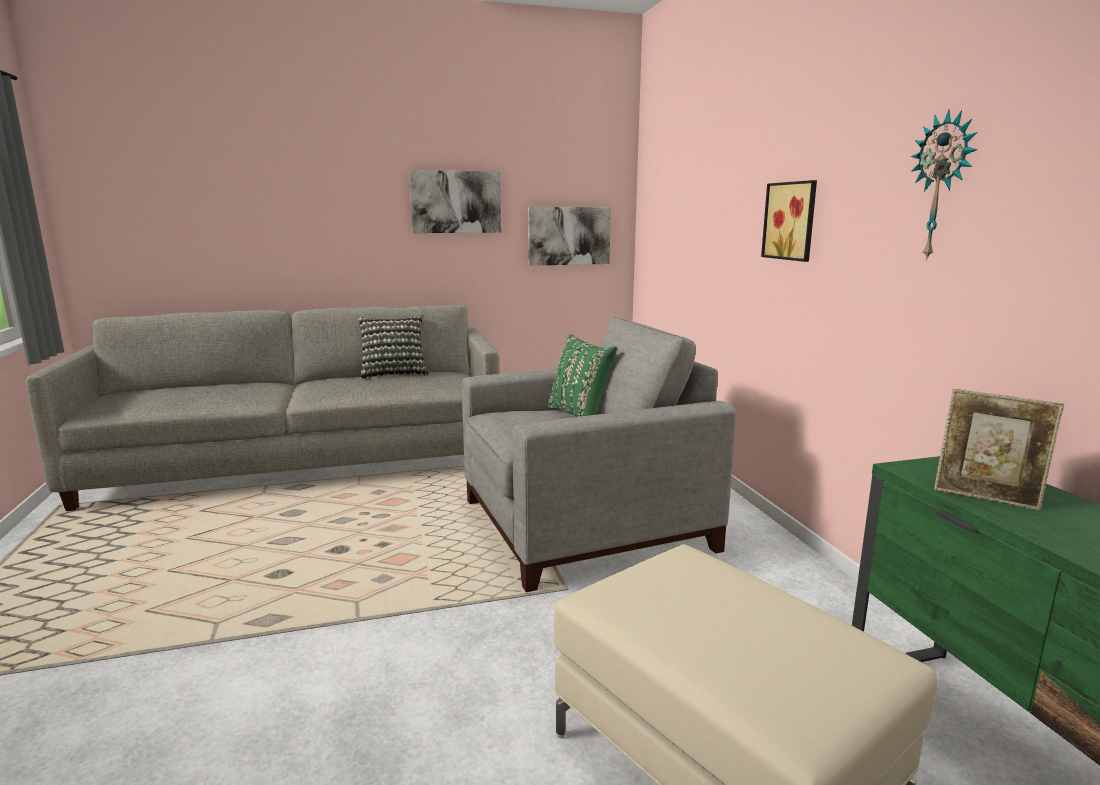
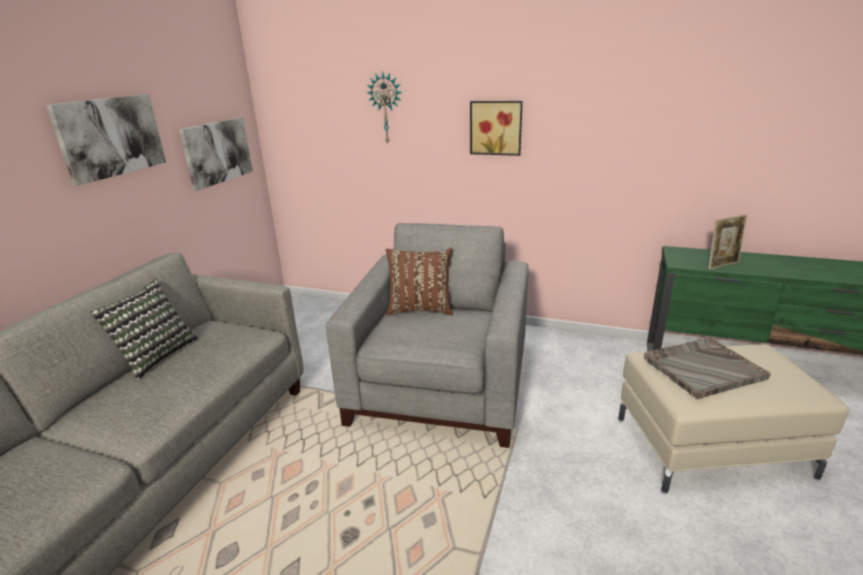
camera: 55 degrees left, 10 degrees up
green pillow [547,334,617,417] -> brown pillow [386,248,453,316]
wall clock [911,110,978,261] -> wall clock moved to [367,72,402,145]
none -> grey tray [644,337,771,399]

